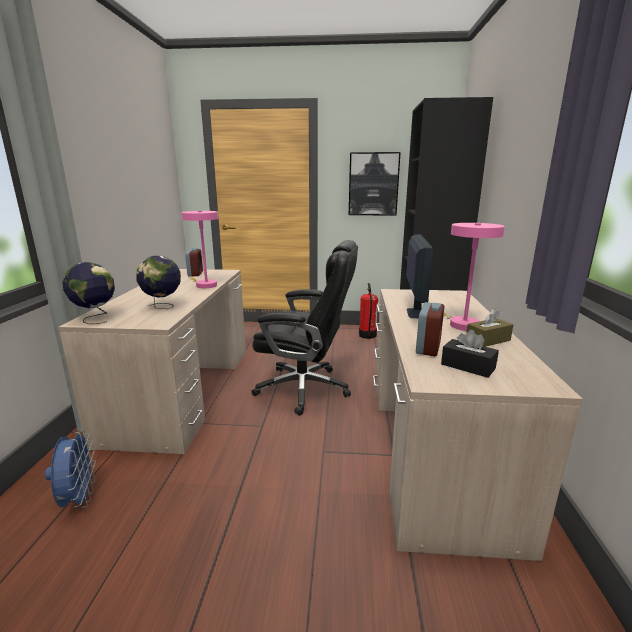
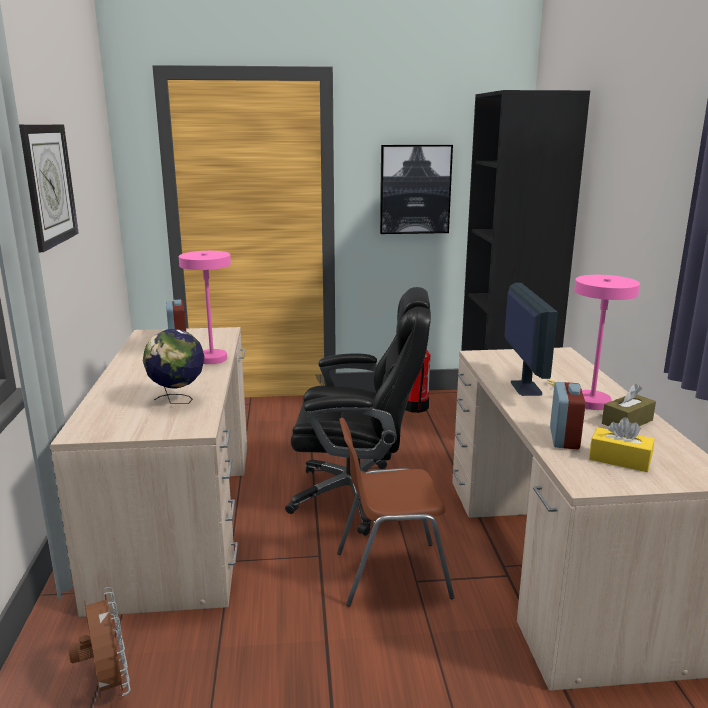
camera: 10 degrees left, 0 degrees up
blue fan [45,429,96,508] -> brown fan [68,587,131,698]
globe [62,262,115,324] -> none
black tissue box [441,330,499,378] -> yellow tissue box [589,417,654,472]
none -> wall clock [19,124,79,252]
none -> brown chair [337,418,454,606]

